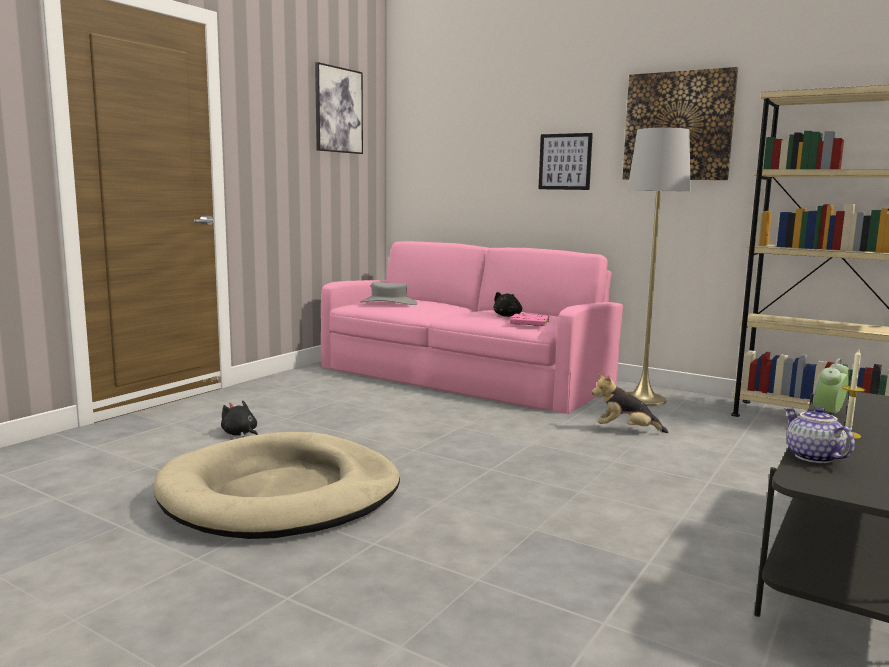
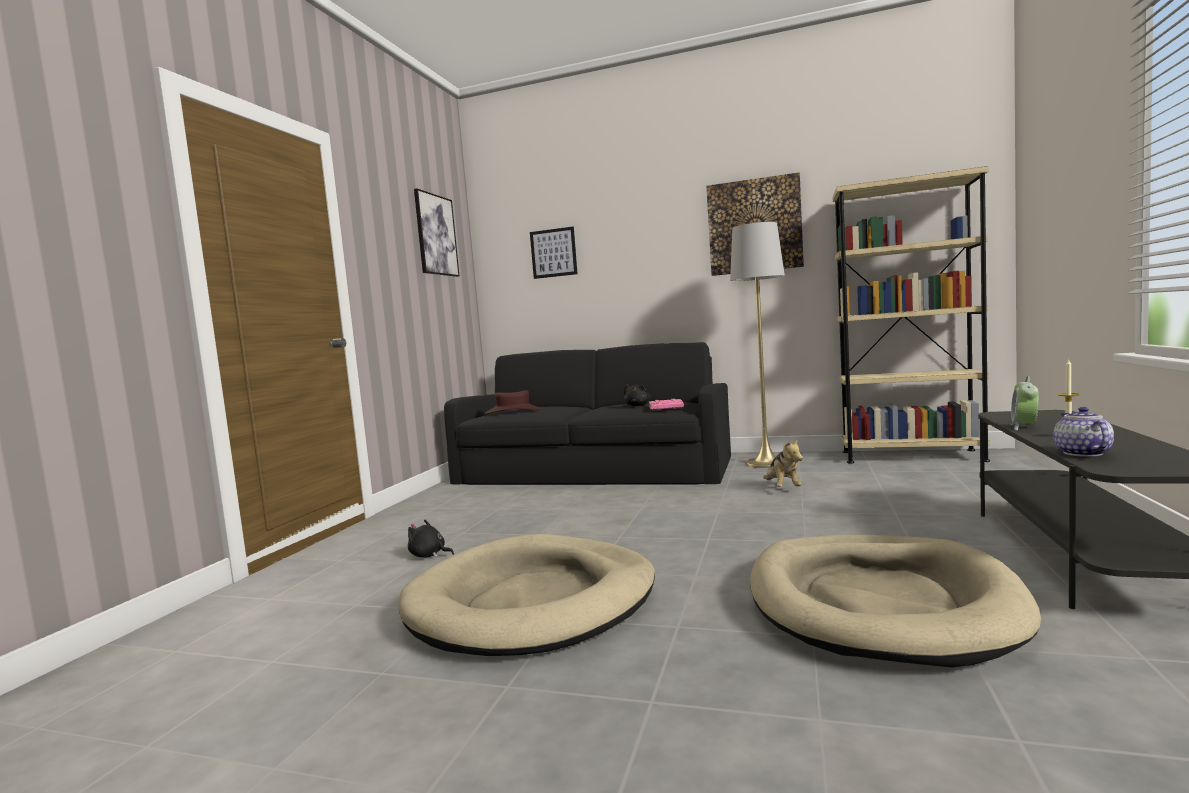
camera: 15 degrees left, 5 degrees down
pink sofa [321,241,623,414] -> black sofa [444,342,731,485]
grey hat [360,281,417,305] -> brown hat [485,390,541,414]
picture [538,133,593,190] -> picture moved to [530,227,578,279]
plush toy [592,373,668,433] -> plush toy turned 90 degrees counterclockwise [763,438,803,487]
teapot [785,407,855,463] -> teapot turned 45 degrees clockwise [1053,407,1114,457]
none -> beige dog bed [750,535,1041,667]

